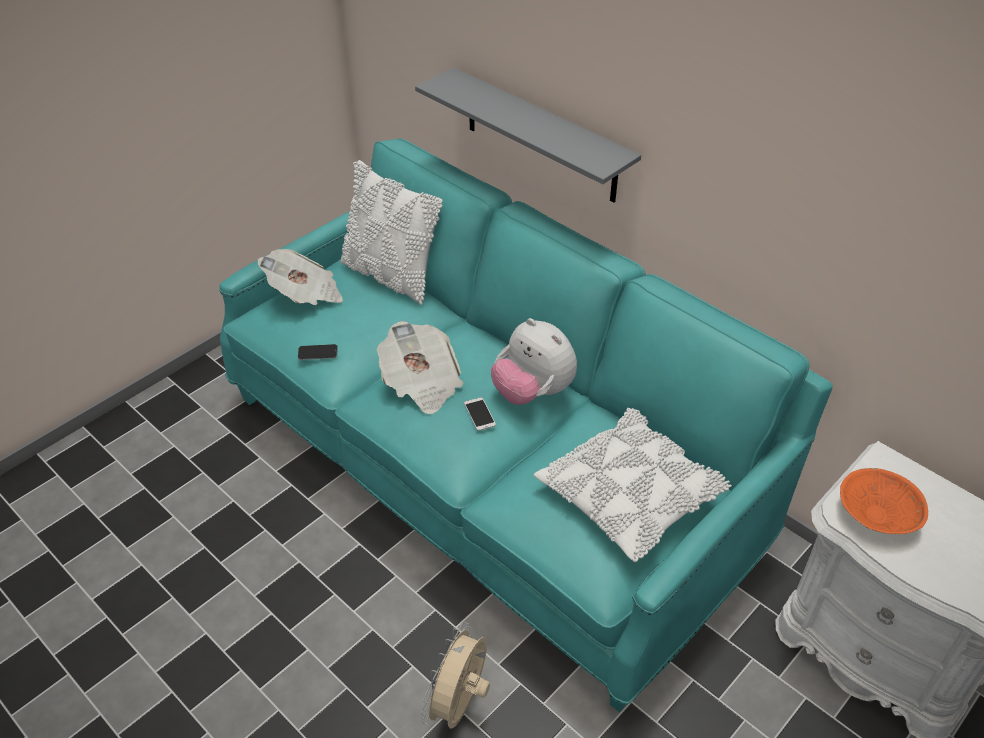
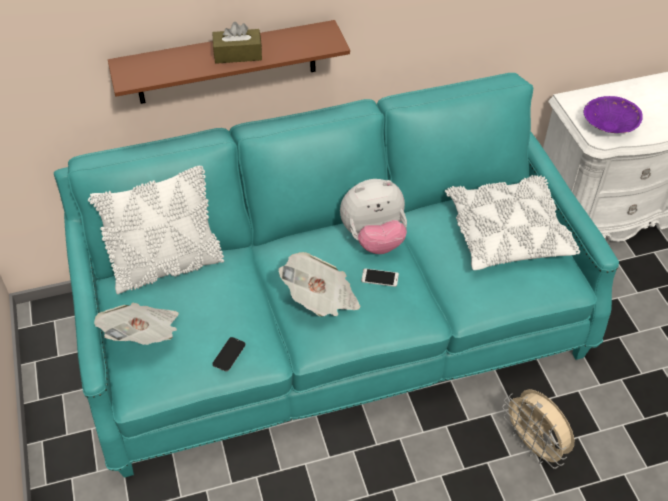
camera: 60 degrees left, 5 degrees up
grey shelf [415,68,641,203] -> brown shelf [108,20,350,104]
orange bowl [840,468,928,534] -> purple bowl [584,96,643,133]
none -> brown tissue box [213,22,262,64]

